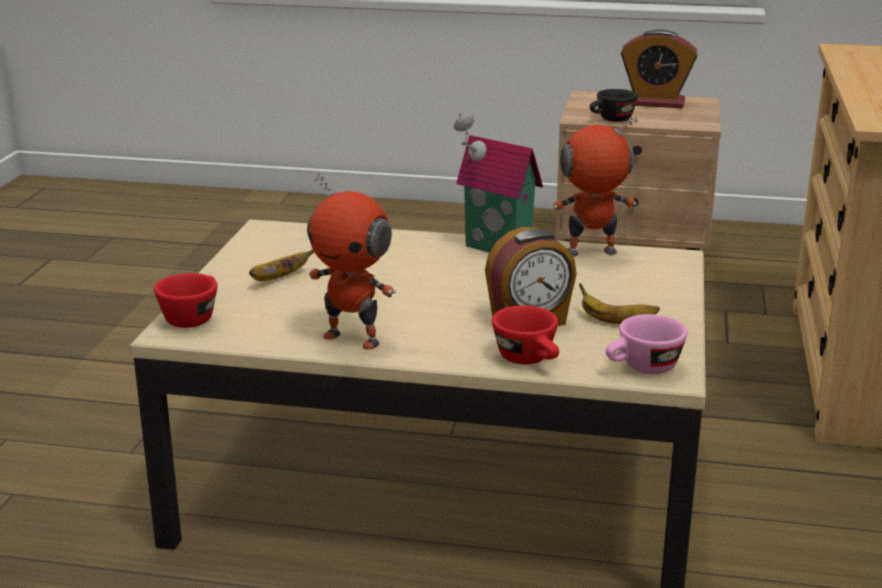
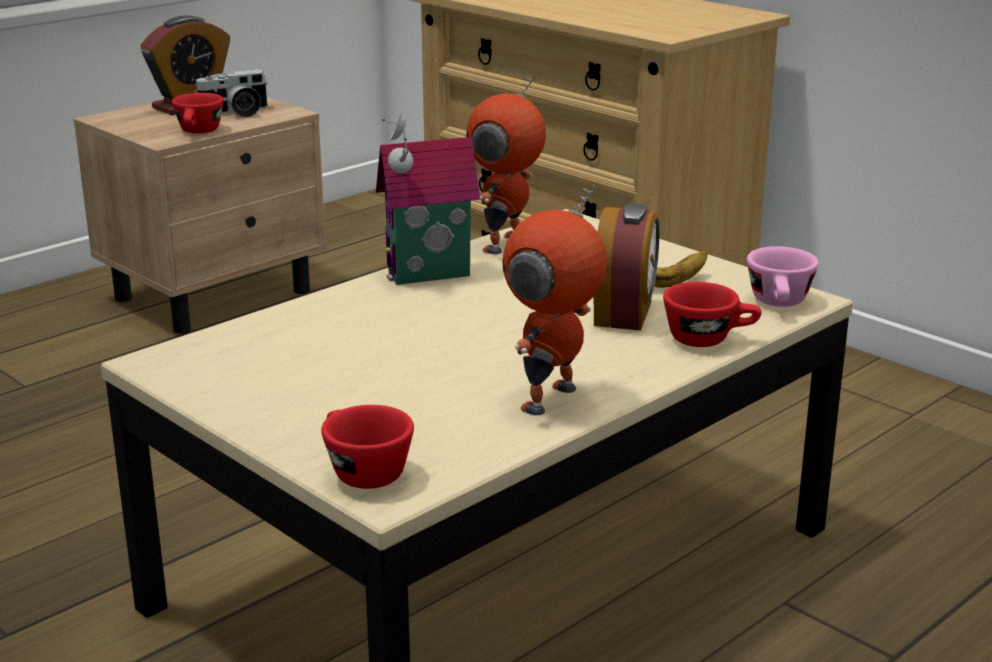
camera: 55 degrees left, 0 degrees up
banana [249,249,314,281] -> none
toy robot [307,172,396,350] -> toy robot turned 150 degrees clockwise [502,185,607,415]
black cup [590,89,638,122] -> red cup [172,93,224,134]
none -> camera [194,69,268,118]

